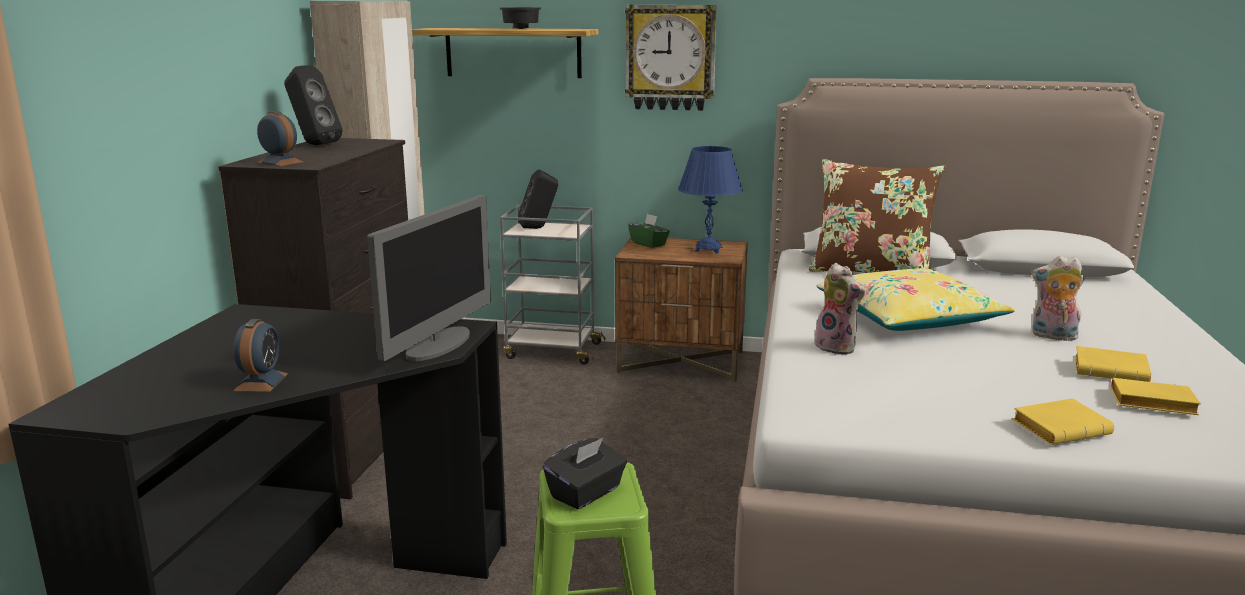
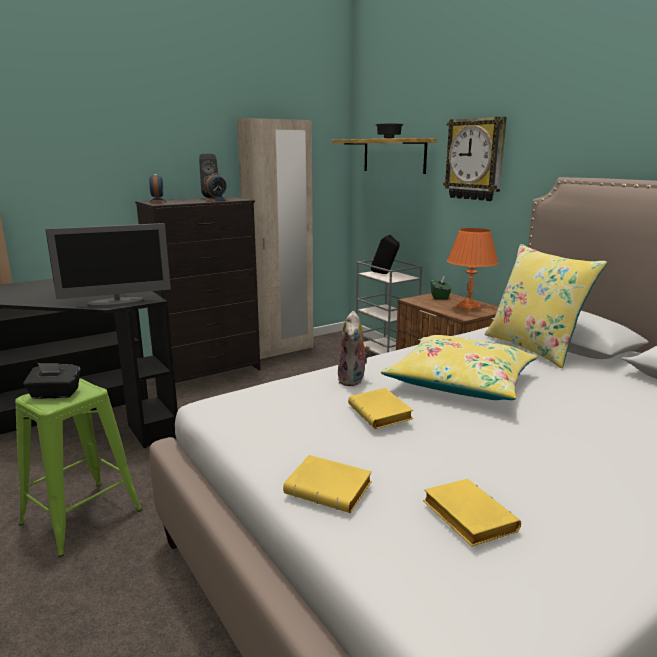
camera: 45 degrees right, 0 degrees up
alarm clock [233,319,288,392] -> alarm clock moved to [205,173,229,202]
blue table lamp [678,146,743,253] -> orange table lamp [447,228,498,312]
brown pillow [809,159,946,273] -> yellow pillow [485,244,607,368]
plush toy [1032,256,1085,341] -> none
yellow book [1075,346,1151,382] -> yellow book moved to [348,388,413,429]

